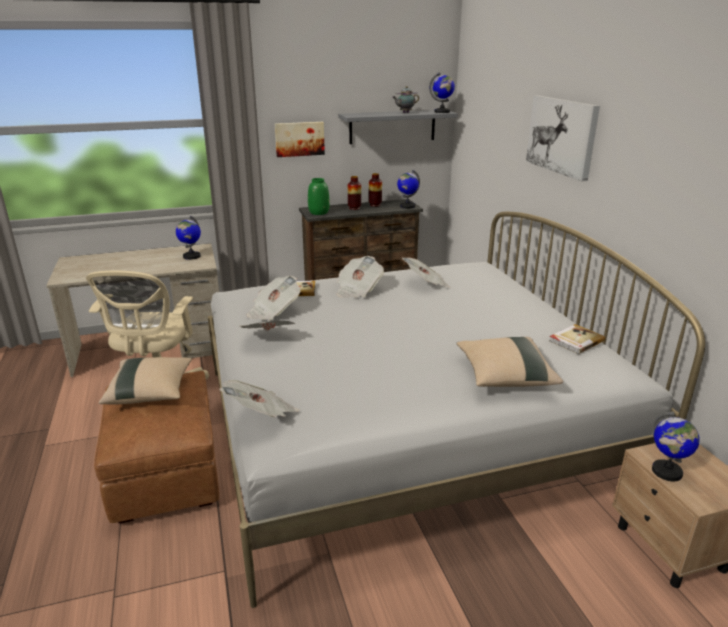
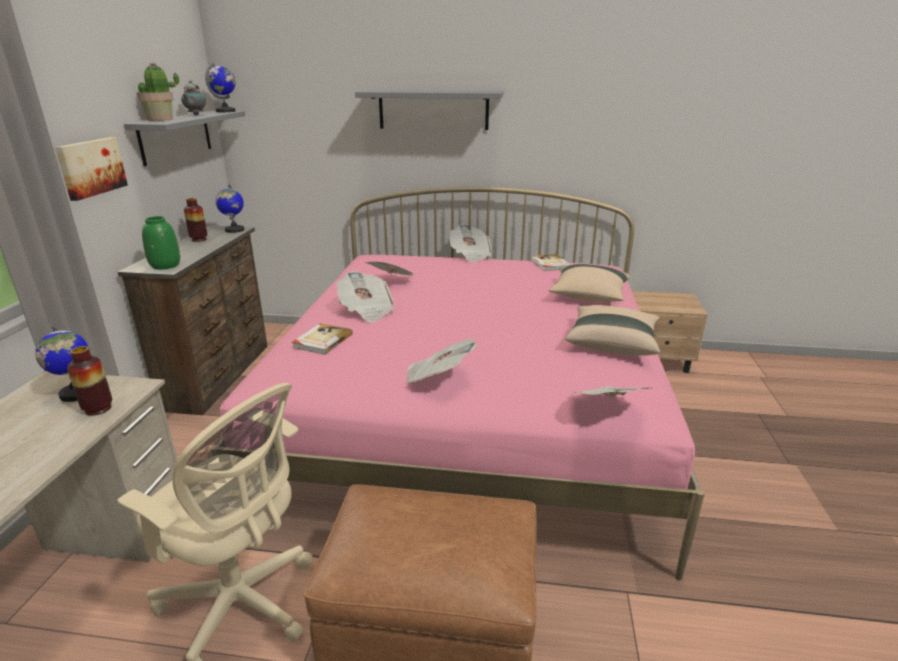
camera: 65 degrees left, 0 degrees up
beige pillow [99,357,192,405] -> beige pillow moved to [565,305,660,356]
white bed [208,212,705,608] -> pink bed [211,187,705,580]
newspaper [247,276,301,321] -> newspaper moved to [450,224,492,263]
vase [348,176,361,210] -> vase moved to [67,346,112,416]
picture [526,95,600,181] -> grey shelf [355,90,503,130]
globe [652,411,700,481] -> none
none -> potted plant [137,63,179,121]

